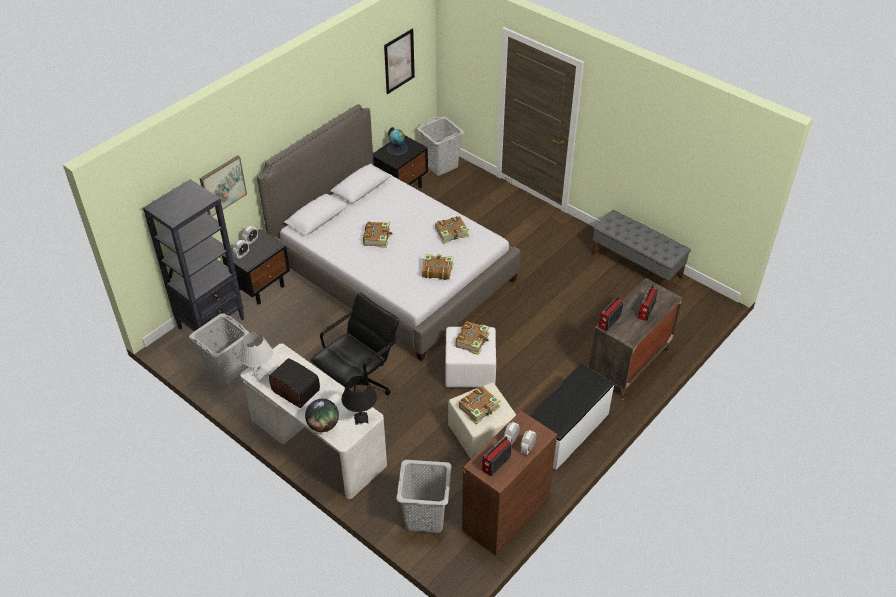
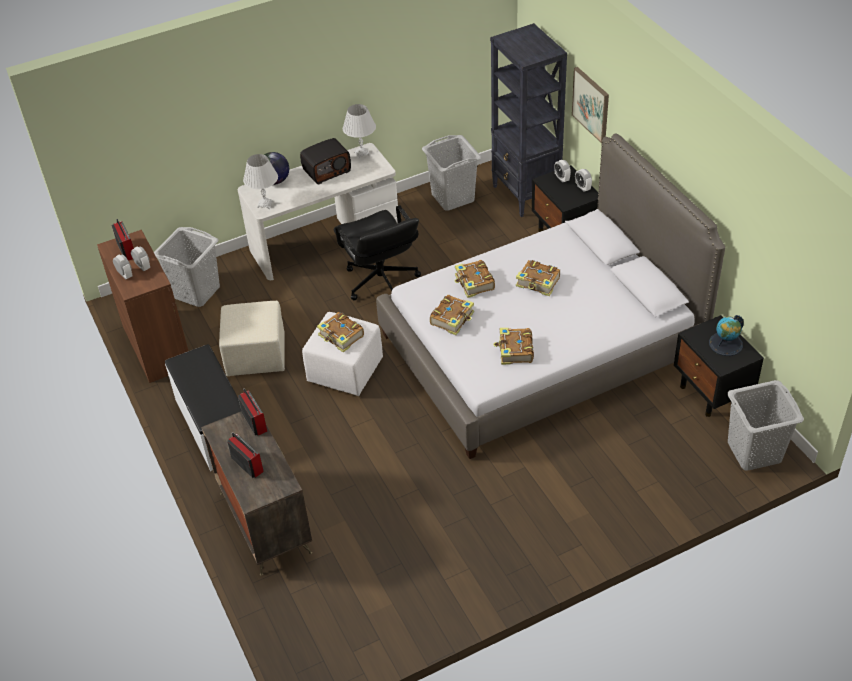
camera: 115 degrees right, 0 degrees up
black table lamp [342,376,377,425] -> white table lamp [243,154,278,209]
picture [384,29,415,94] -> none
book [459,386,500,424] -> book moved to [455,260,495,298]
grey bench [591,210,691,289] -> none

